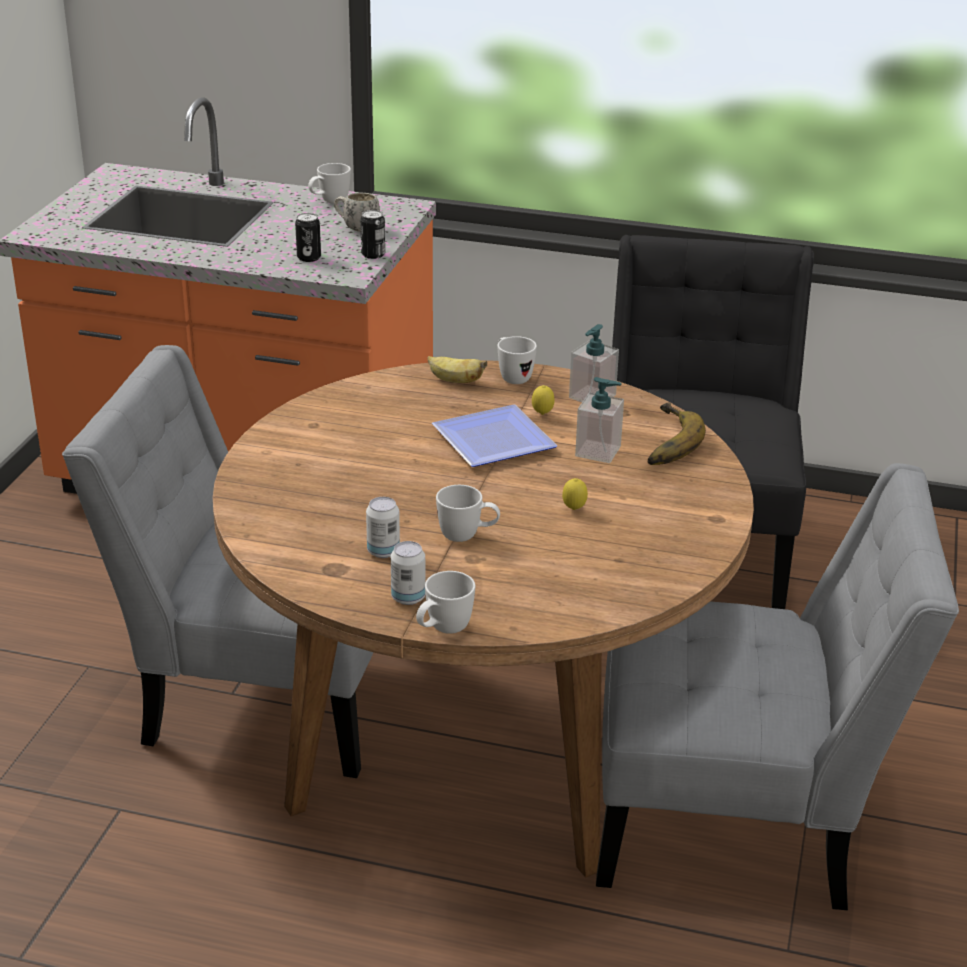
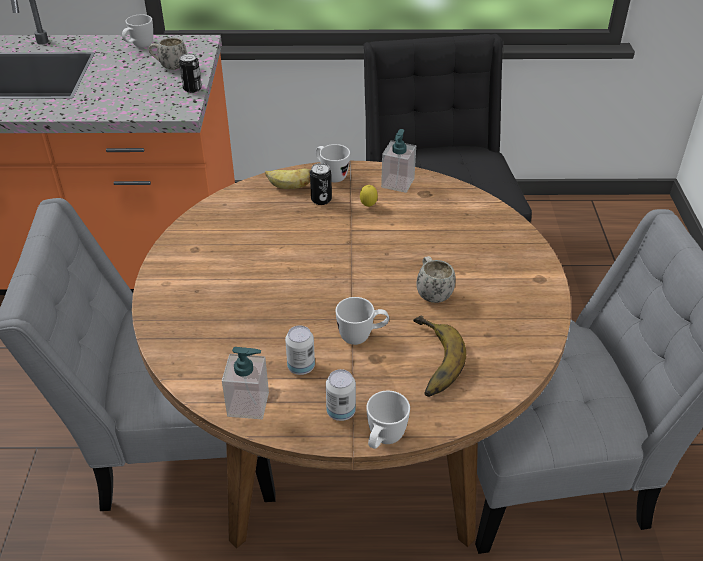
camera: 15 degrees left, 10 degrees up
can [295,213,321,262] -> can moved to [310,163,332,205]
plate [432,404,557,467] -> none
lemon [562,478,588,510] -> white mug [417,256,456,303]
soap dispenser [575,377,624,463] -> soap dispenser moved to [222,347,269,419]
banana [648,402,706,465] -> banana moved to [413,315,466,397]

